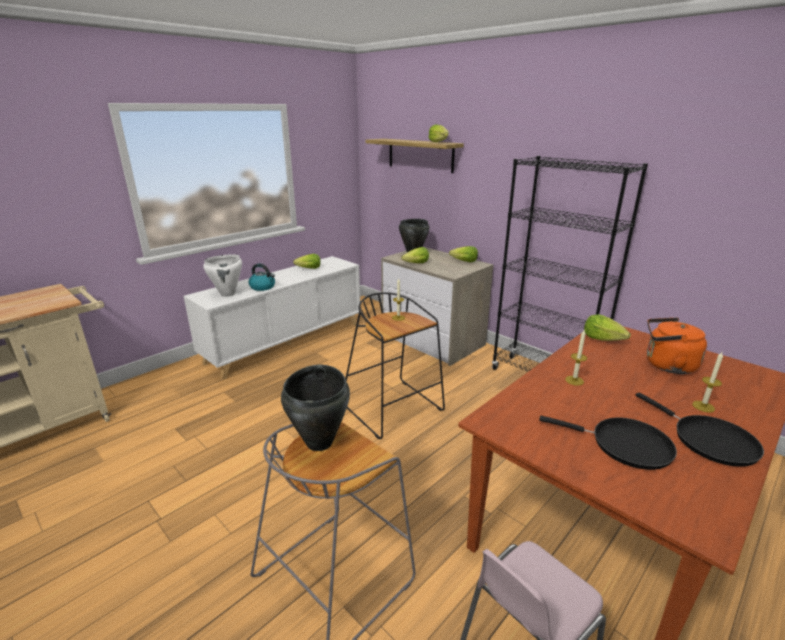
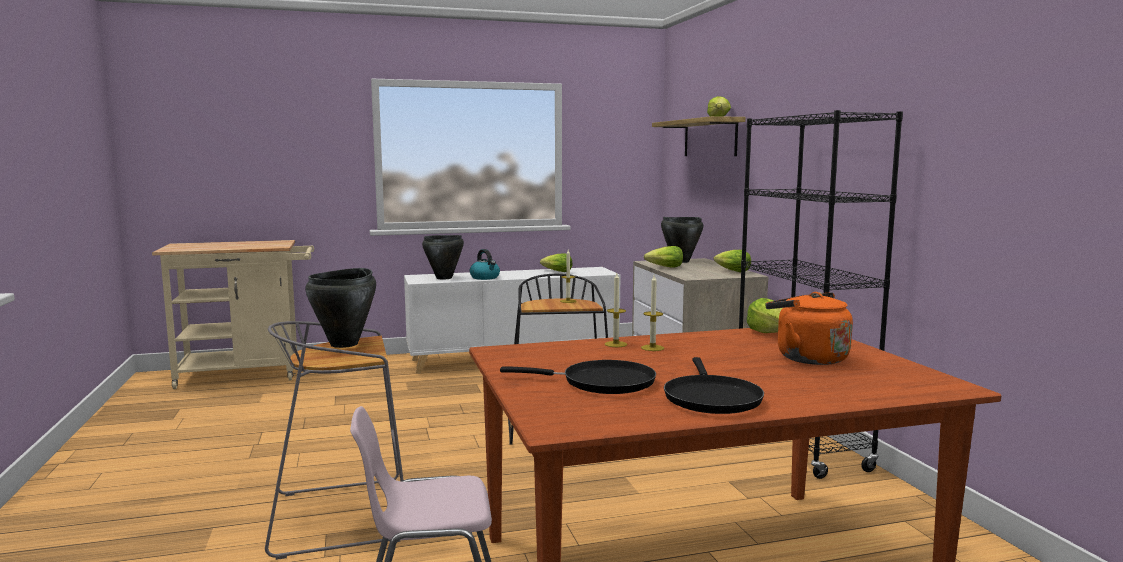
camera: 30 degrees right, 15 degrees down
white cooking pot [203,254,242,297] -> black cooking pot [422,235,464,279]
black frying pan [539,416,677,470] -> black frying pan turned 45 degrees counterclockwise [500,360,656,394]
candle [692,352,723,412] -> candle moved to [605,273,627,347]

